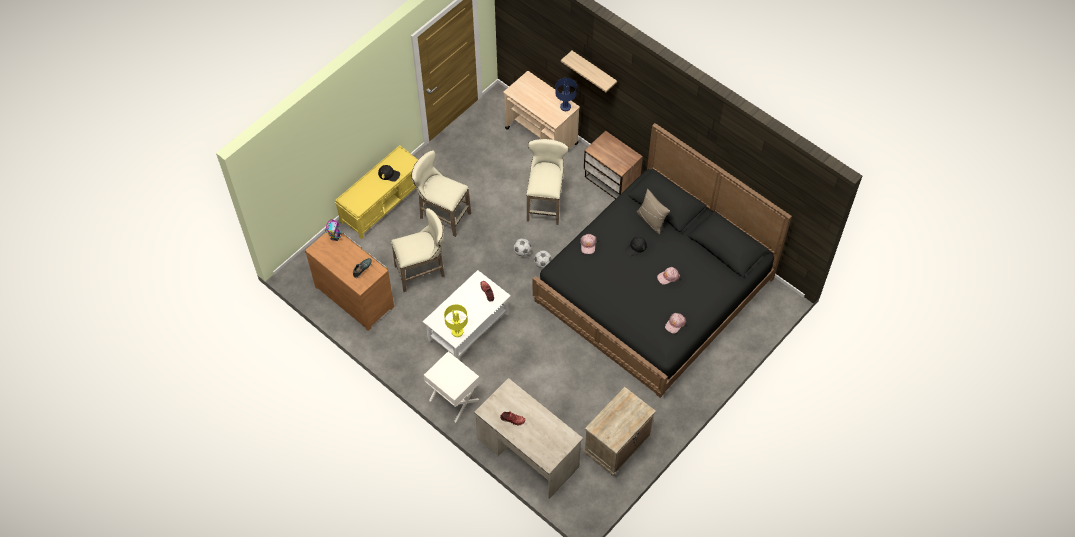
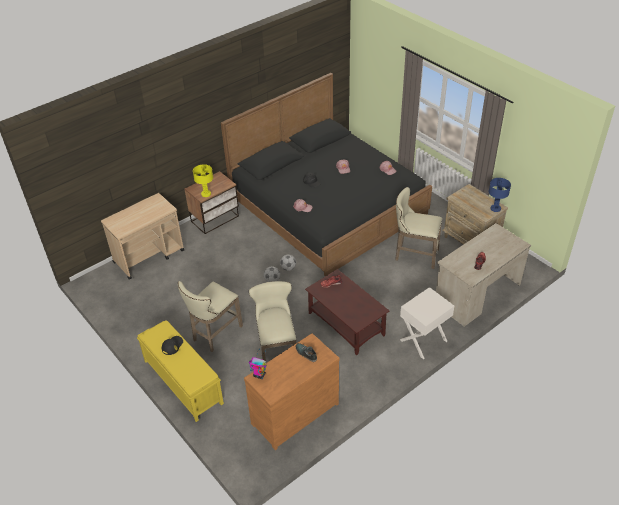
camera: 80 degrees left, 15 degrees down
white coffee table [423,270,511,360] -> brown coffee table [305,269,390,356]
yellow table lamp [444,304,468,337] -> yellow table lamp moved to [193,164,213,197]
beige stool [526,139,569,225] -> beige stool moved to [395,187,442,269]
blue table lamp [555,78,577,111] -> blue table lamp moved to [489,178,511,212]
shelf [561,51,617,92] -> none
beige pillow [637,189,670,234] -> none

